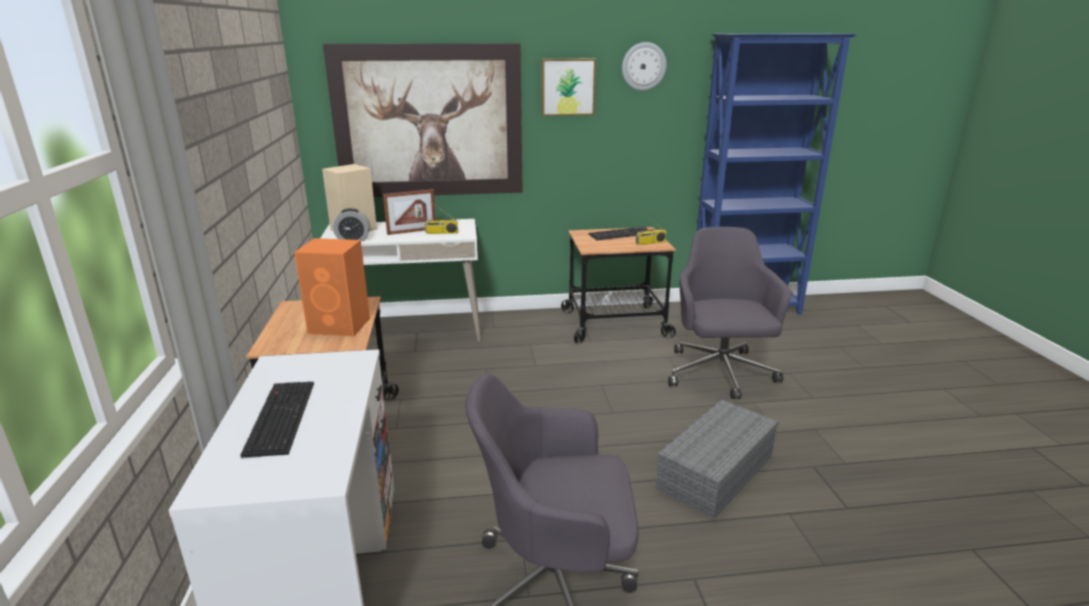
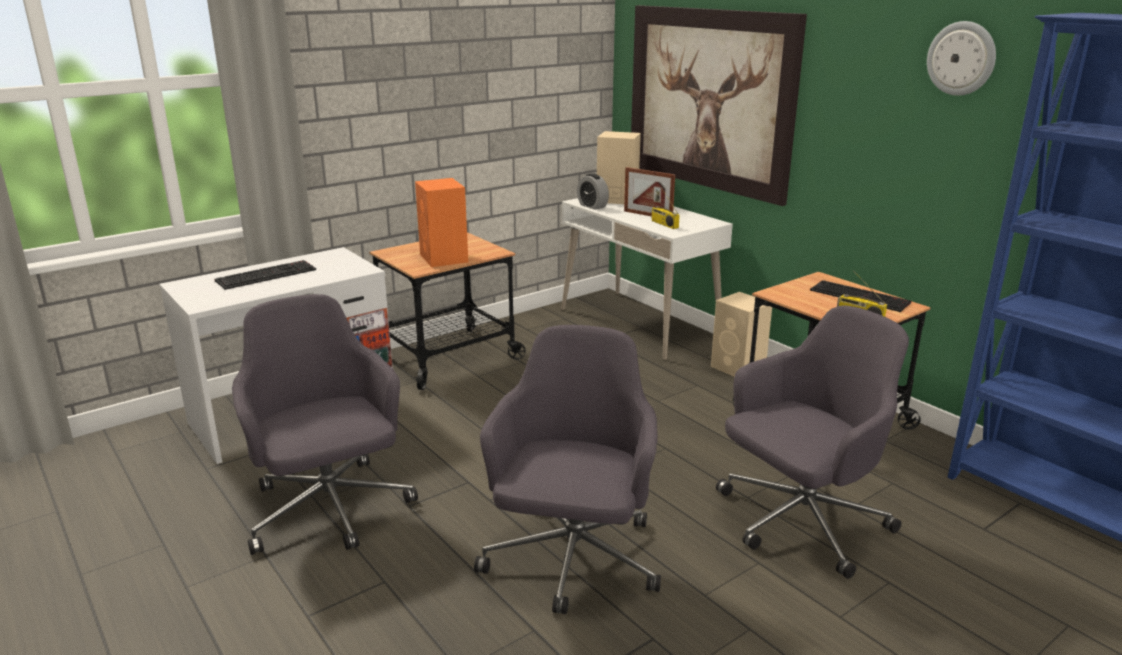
camera: 60 degrees right, 0 degrees up
picture [541,59,596,116] -> none
grey storage box [656,400,779,519] -> grey office chair [474,325,661,614]
none -> beige speaker [711,292,772,377]

